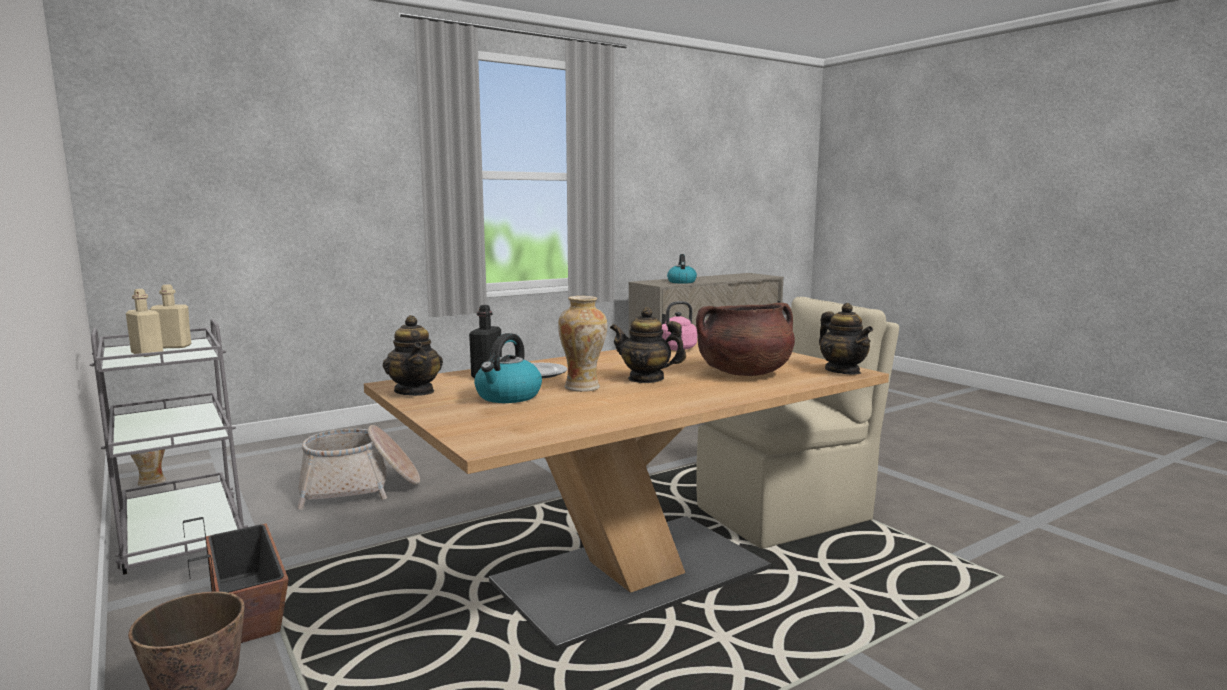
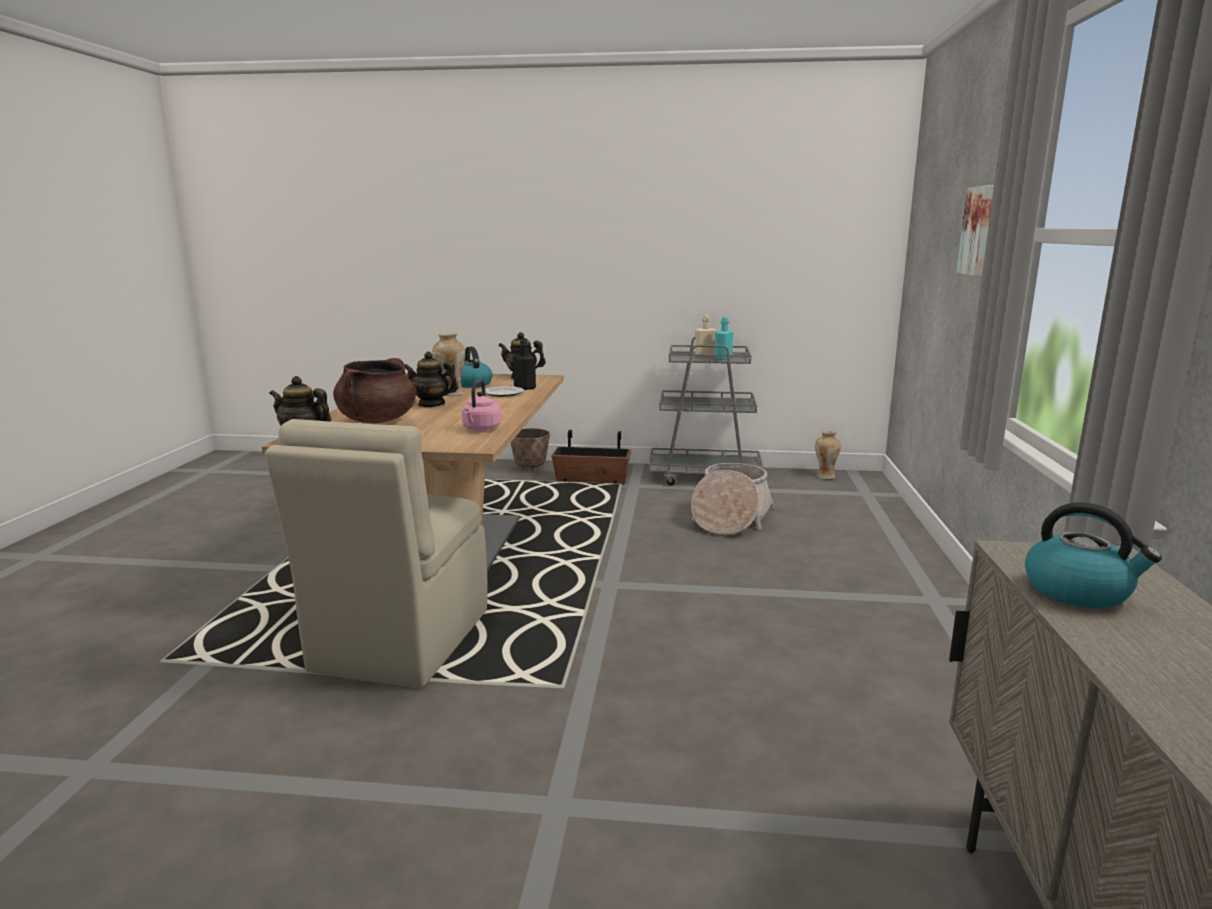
camera: 130 degrees right, 5 degrees up
beige bottle [150,285,191,348] -> turquoise bottle [714,317,734,360]
teapot [610,307,686,383] -> teapot turned 135 degrees counterclockwise [404,351,458,407]
none -> picture [956,185,994,276]

